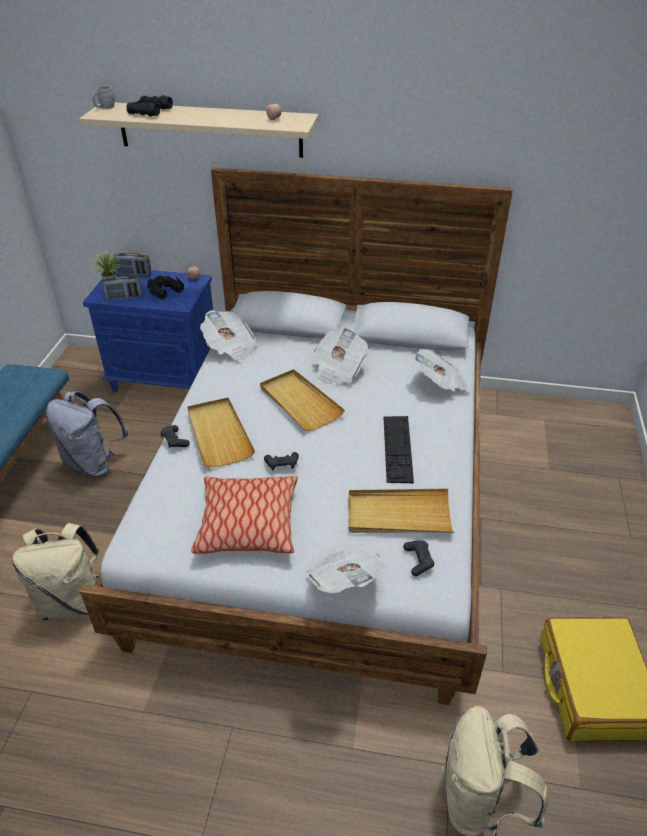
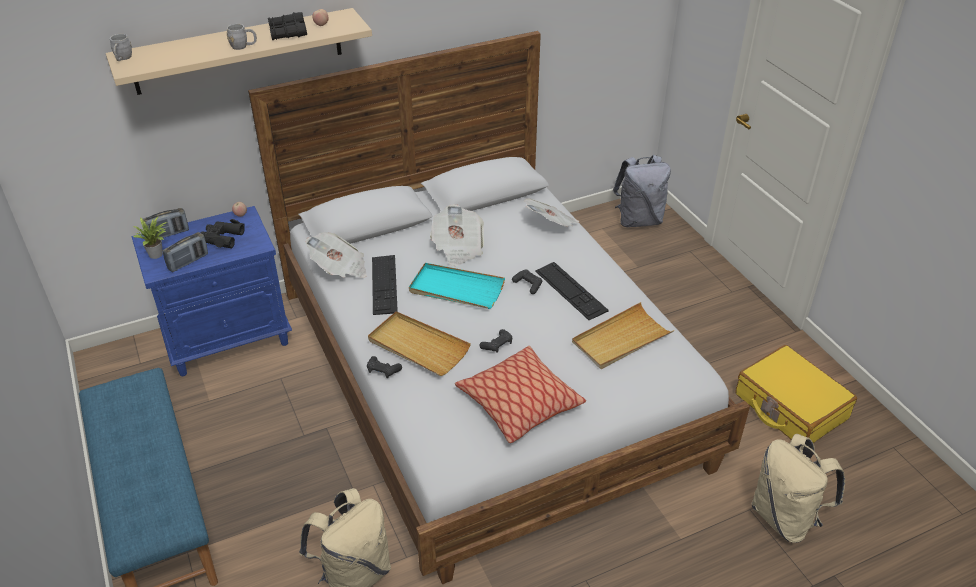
camera: 35 degrees left, 0 degrees up
grey backpack [46,391,128,477] -> grey backpack moved to [613,155,671,227]
black binoculars [126,95,173,116] -> black binoculars moved to [268,12,307,40]
beige tray [260,369,345,431] -> turquoise tray [409,263,505,309]
newspaper [307,548,386,593] -> none
black game controller [403,541,434,576] -> black game controller moved to [512,269,542,294]
none -> grey mug [227,24,257,50]
none -> keyboard [372,255,398,315]

